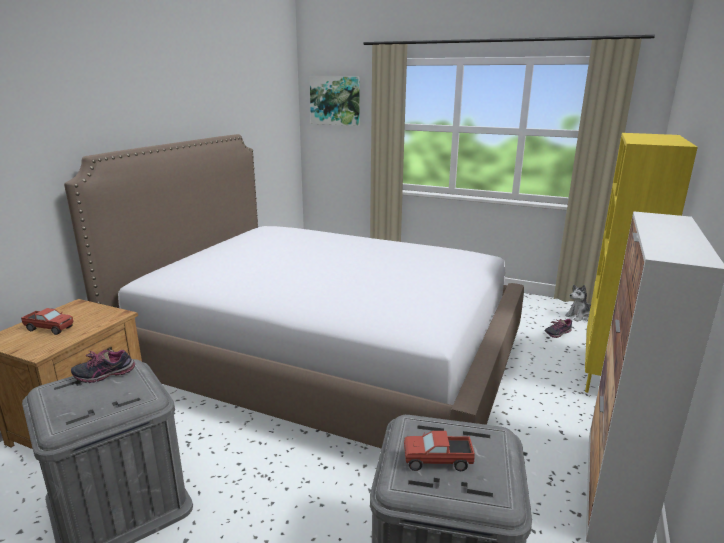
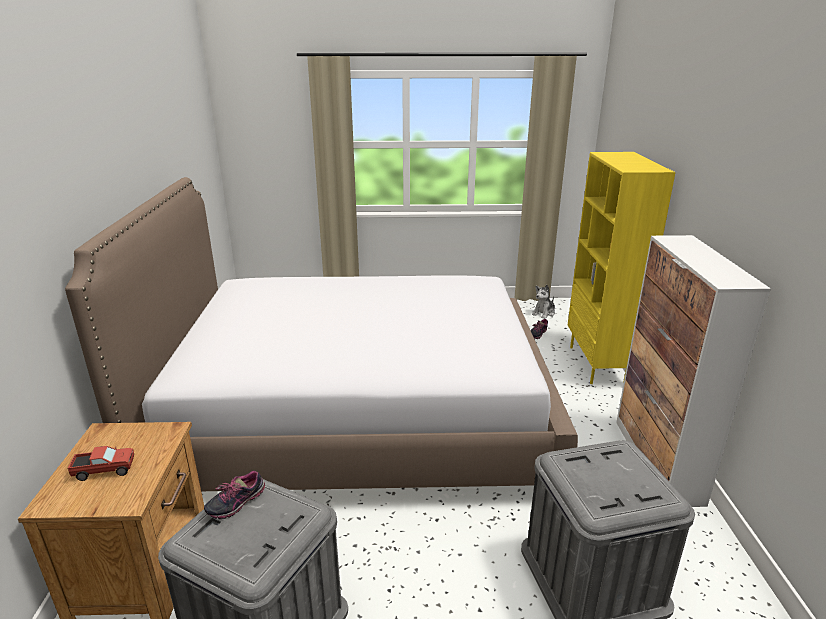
camera: 25 degrees left, 5 degrees up
picture [310,77,360,126] -> none
toy truck [404,431,475,471] -> none

